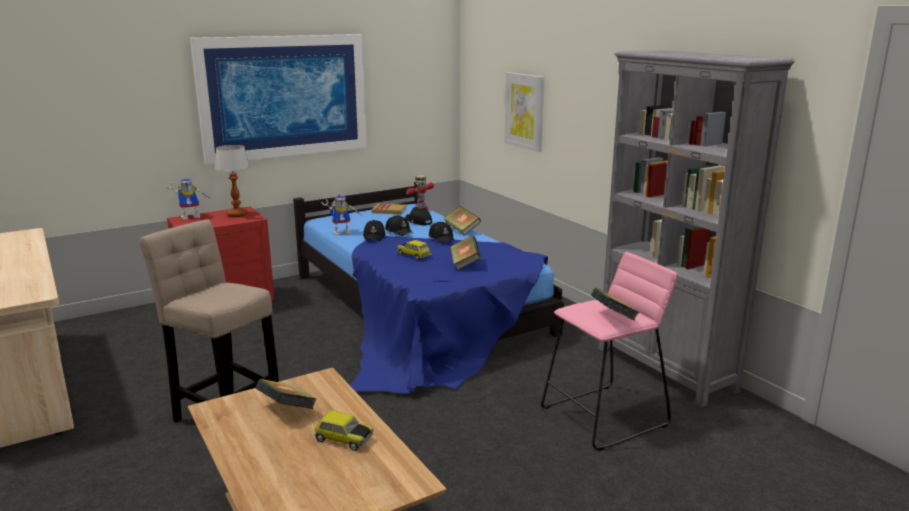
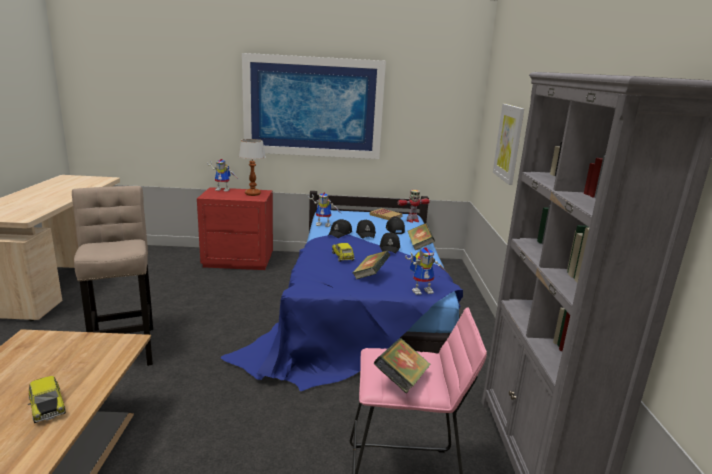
camera: 30 degrees right, 0 degrees up
book [256,379,316,409] -> none
none -> toy robot [405,247,447,295]

